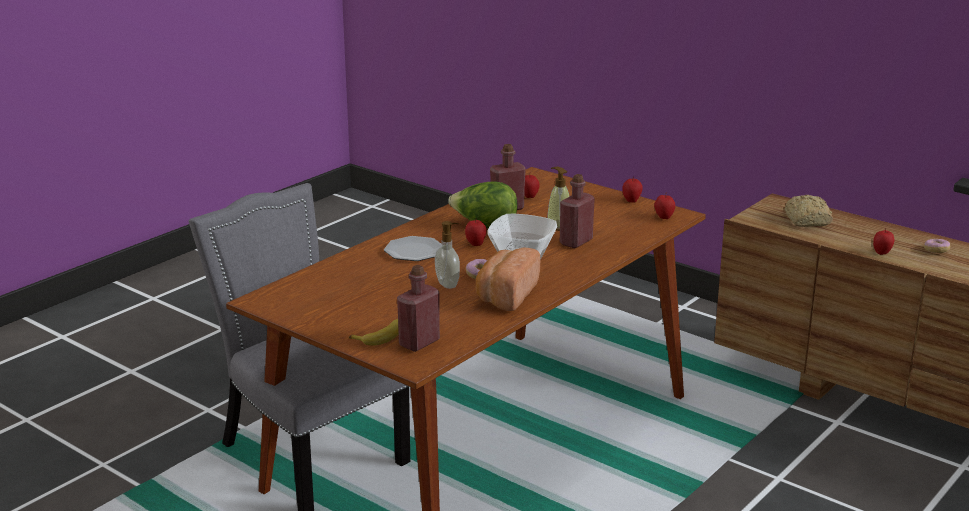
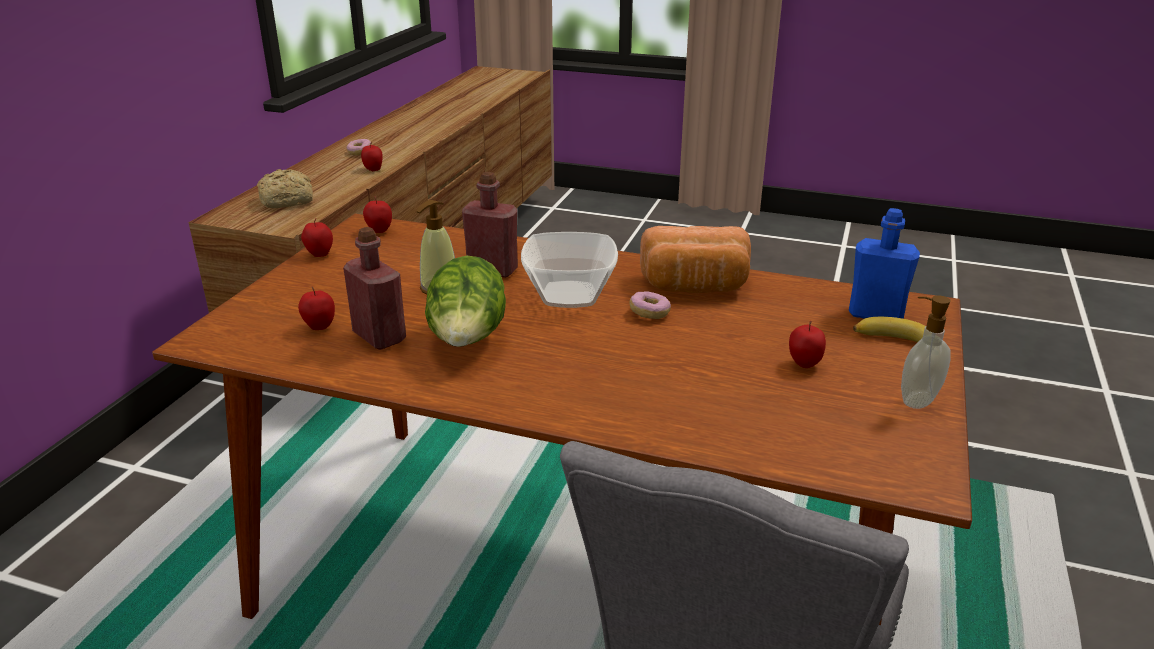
camera: 110 degrees left, 5 degrees up
plate [384,236,442,261] -> none
red bottle [397,265,440,352] -> blue bottle [849,208,920,319]
soap dispenser [435,221,460,289] -> soap dispenser moved to [901,295,950,409]
apple [465,218,487,246] -> apple moved to [789,321,826,368]

